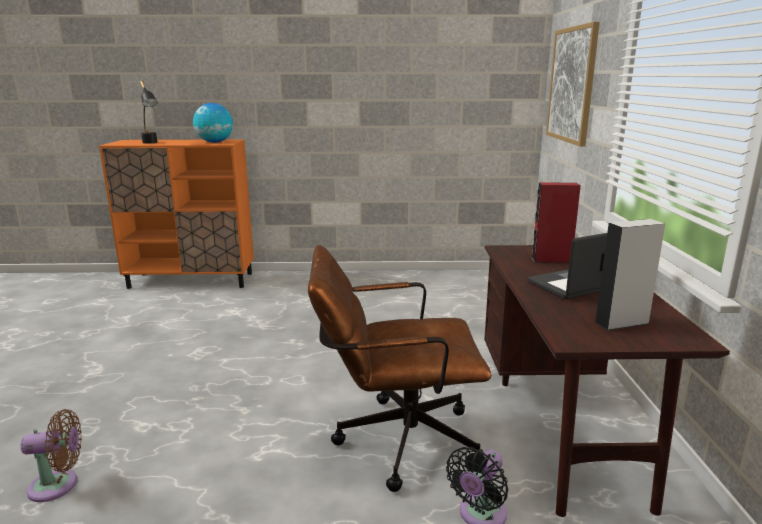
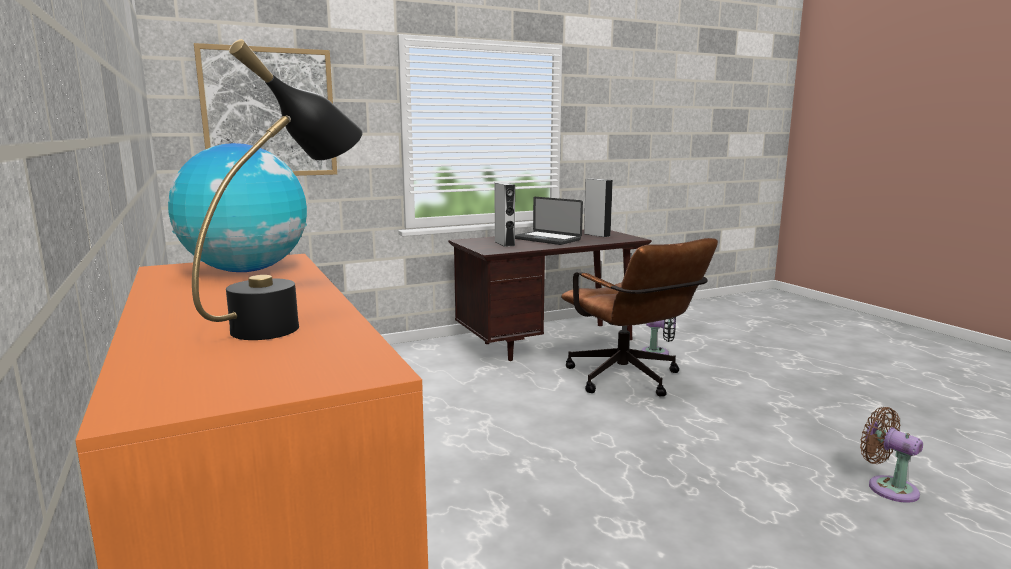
camera: 115 degrees left, 5 degrees down
red speaker [532,182,581,263] -> grey speaker [495,183,515,247]

